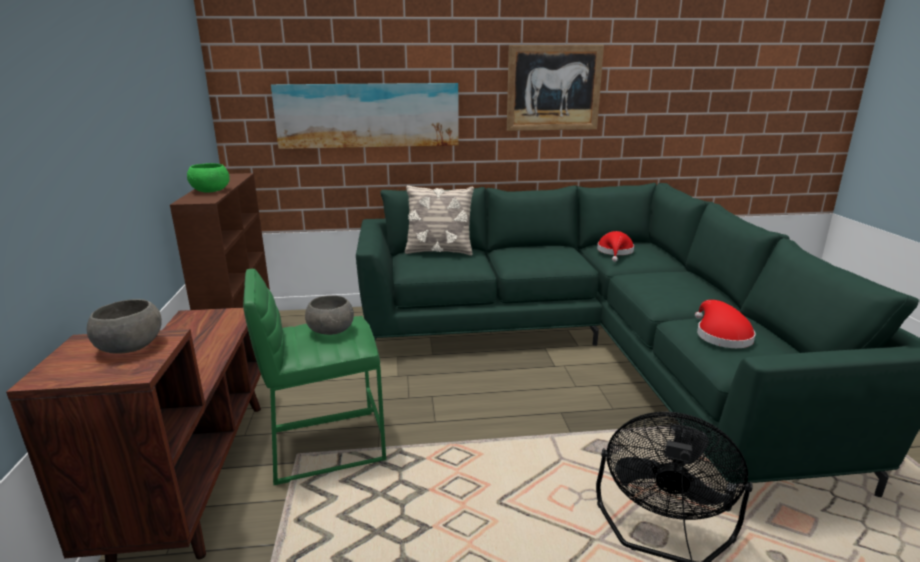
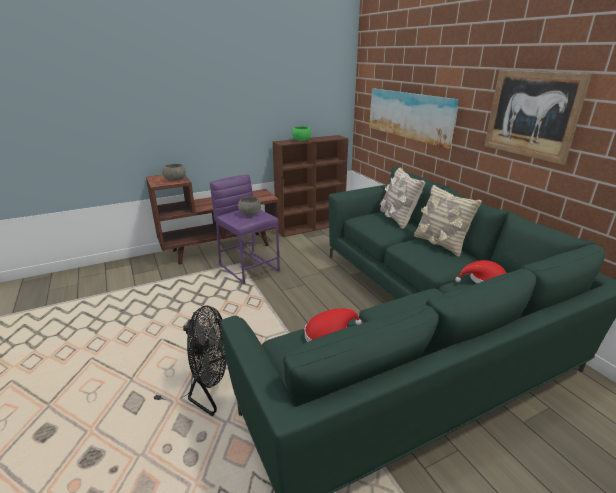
camera: 70 degrees right, 5 degrees up
green stool [243,269,386,485] -> purple stool [210,174,280,284]
none -> beige pillow [414,185,482,257]

